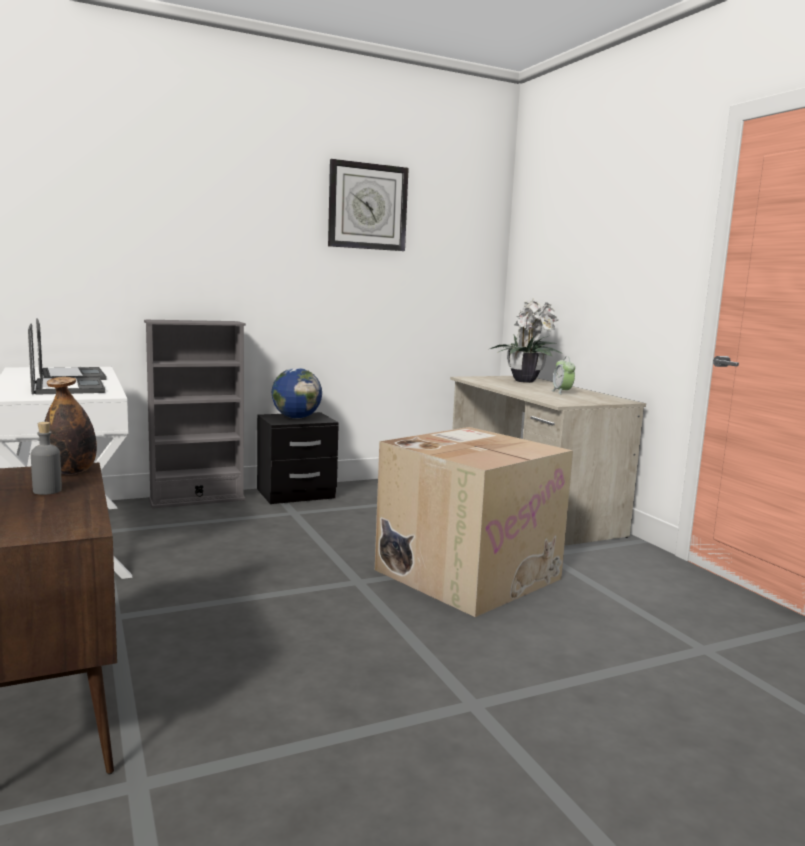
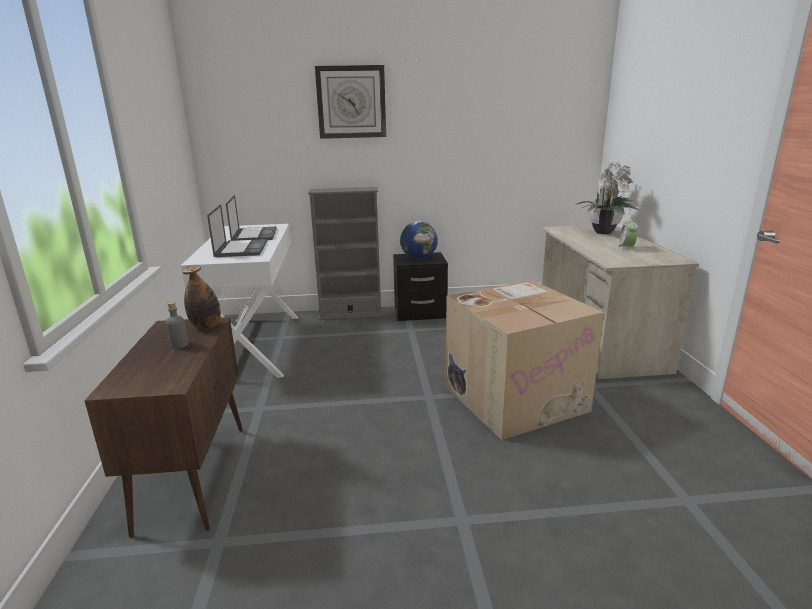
camera: 20 degrees right, 10 degrees up
wall clock [328,159,409,251] -> wall clock moved to [315,65,386,139]

